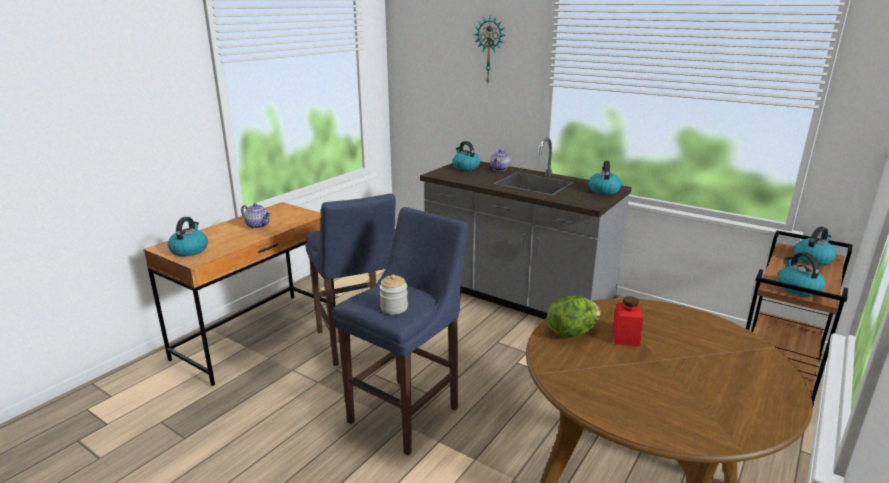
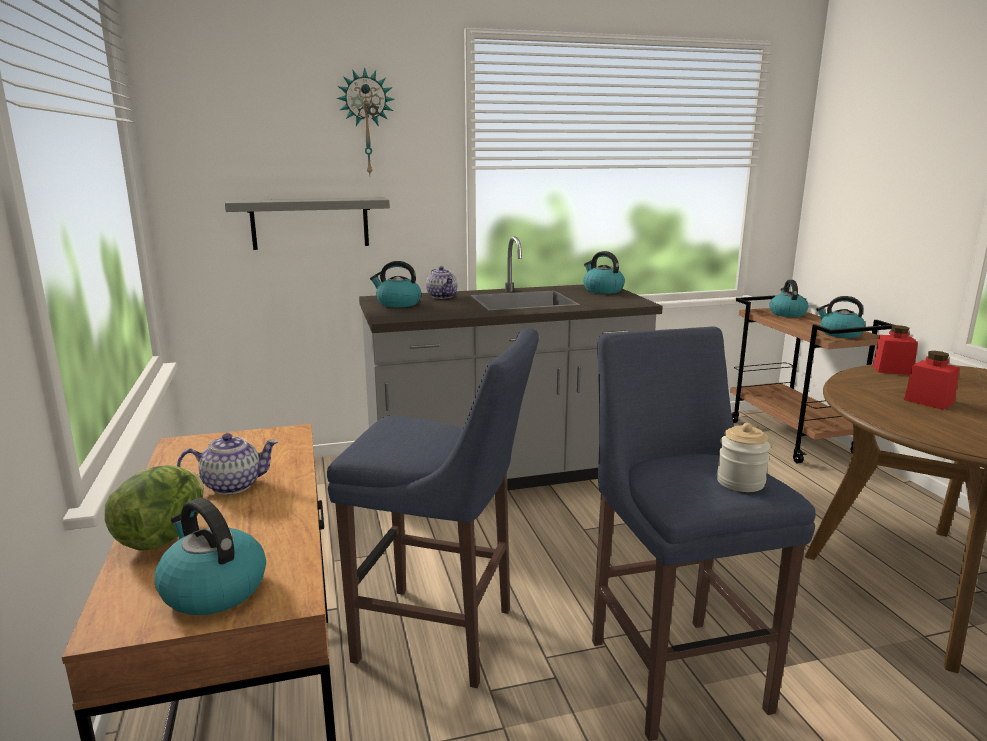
camera: 50 degrees left, 5 degrees down
lettuce [547,296,601,338] -> lettuce moved to [105,465,204,550]
none -> grey shelf [225,197,390,250]
none -> red jar [873,325,918,375]

